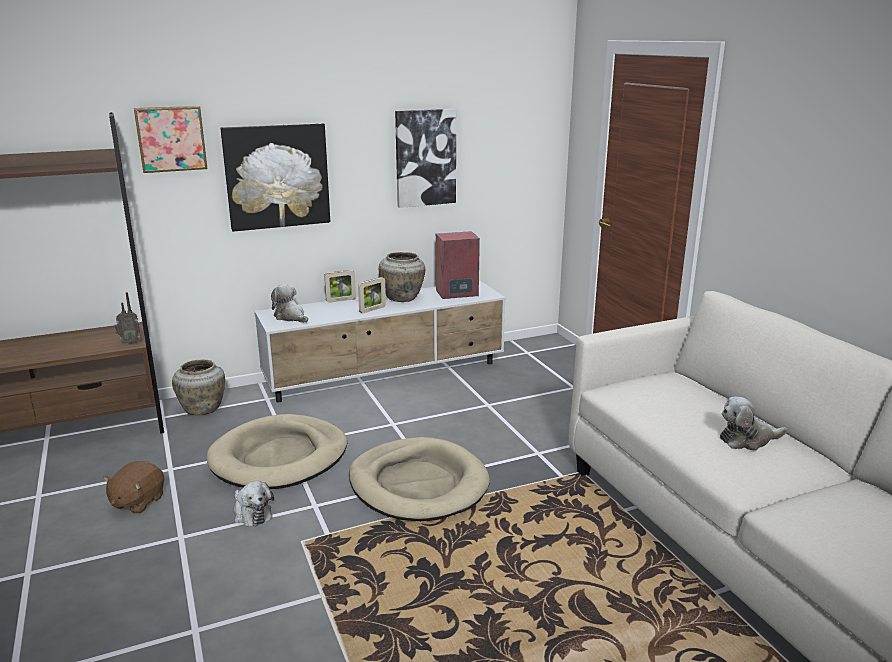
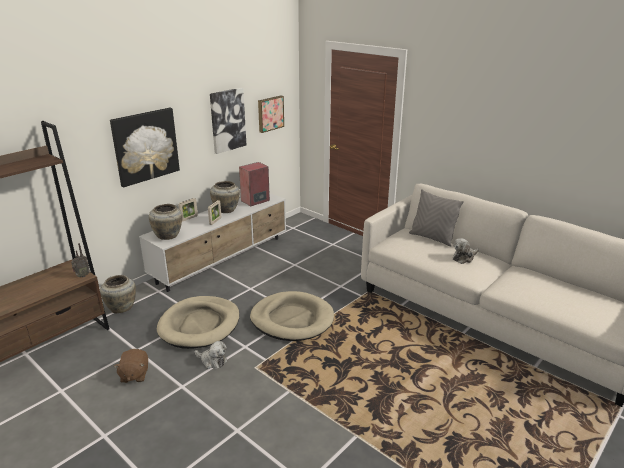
camera: 25 degrees left, 5 degrees up
picture [134,106,207,173] -> picture moved to [258,96,284,133]
plush toy [271,284,308,323] -> beige vase [149,204,182,240]
none -> grey pillow [409,189,464,246]

